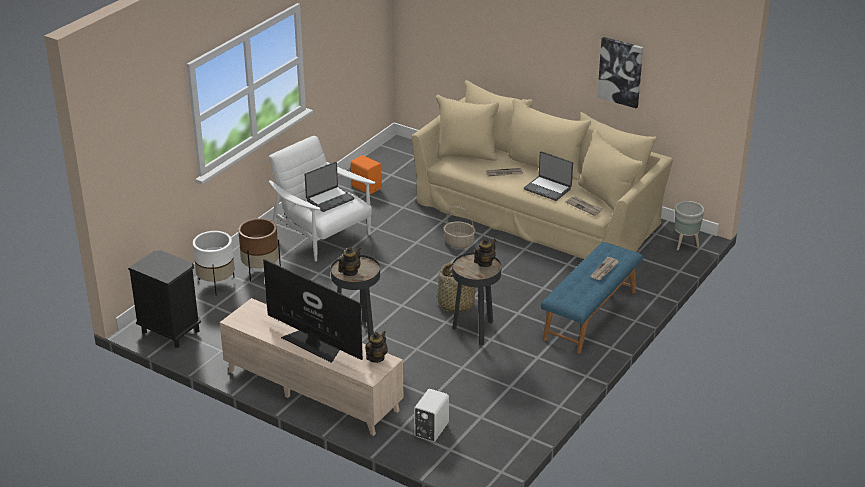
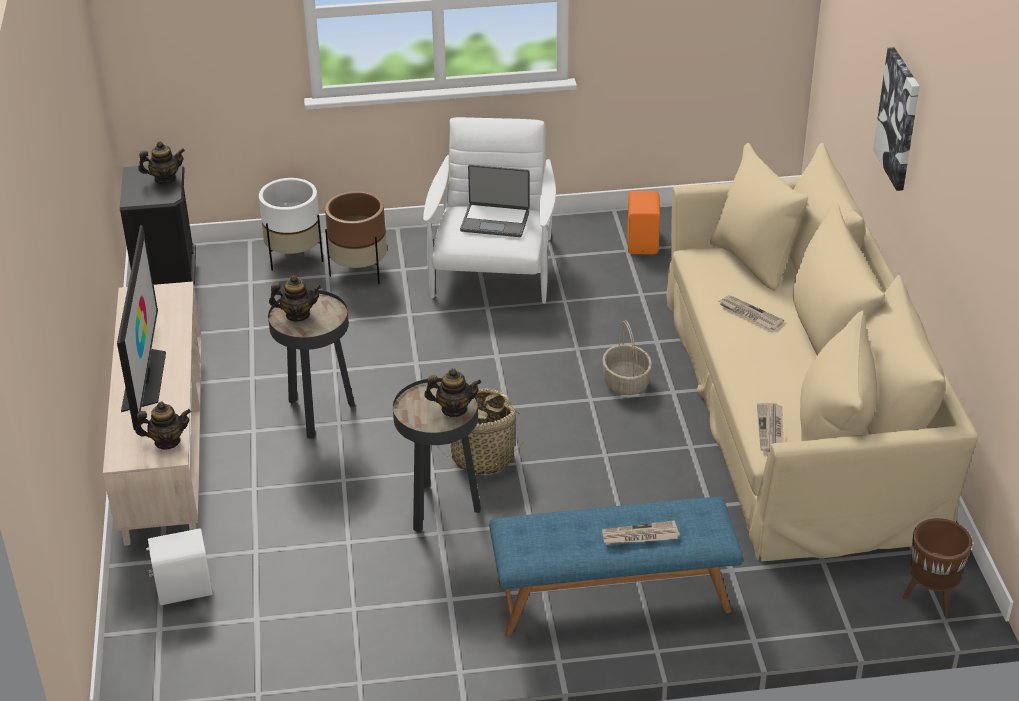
camera: 50 degrees right, 5 degrees up
laptop [524,151,573,201] -> none
picture [597,37,643,108] -> picture moved to [873,47,920,191]
grey planter [675,201,704,250] -> brown planter [903,518,972,617]
none -> teapot [138,141,185,184]

